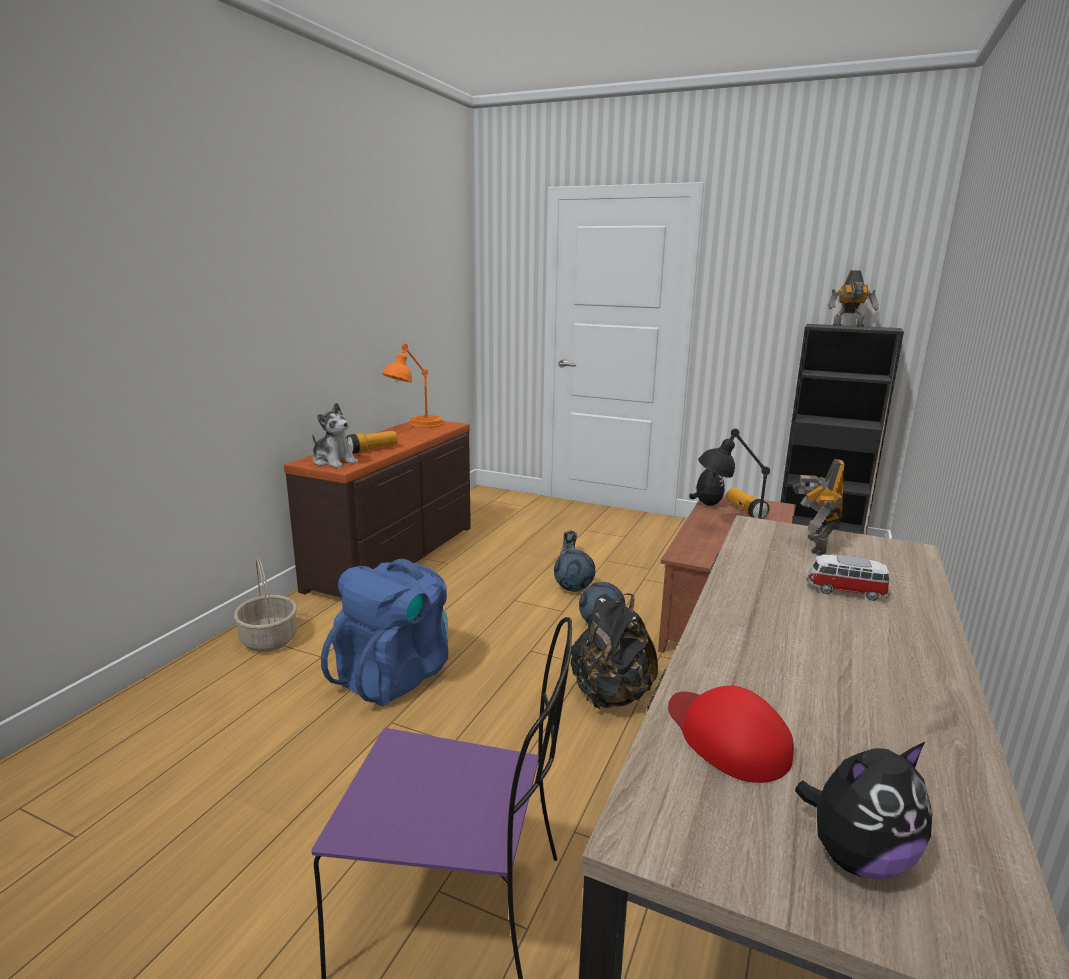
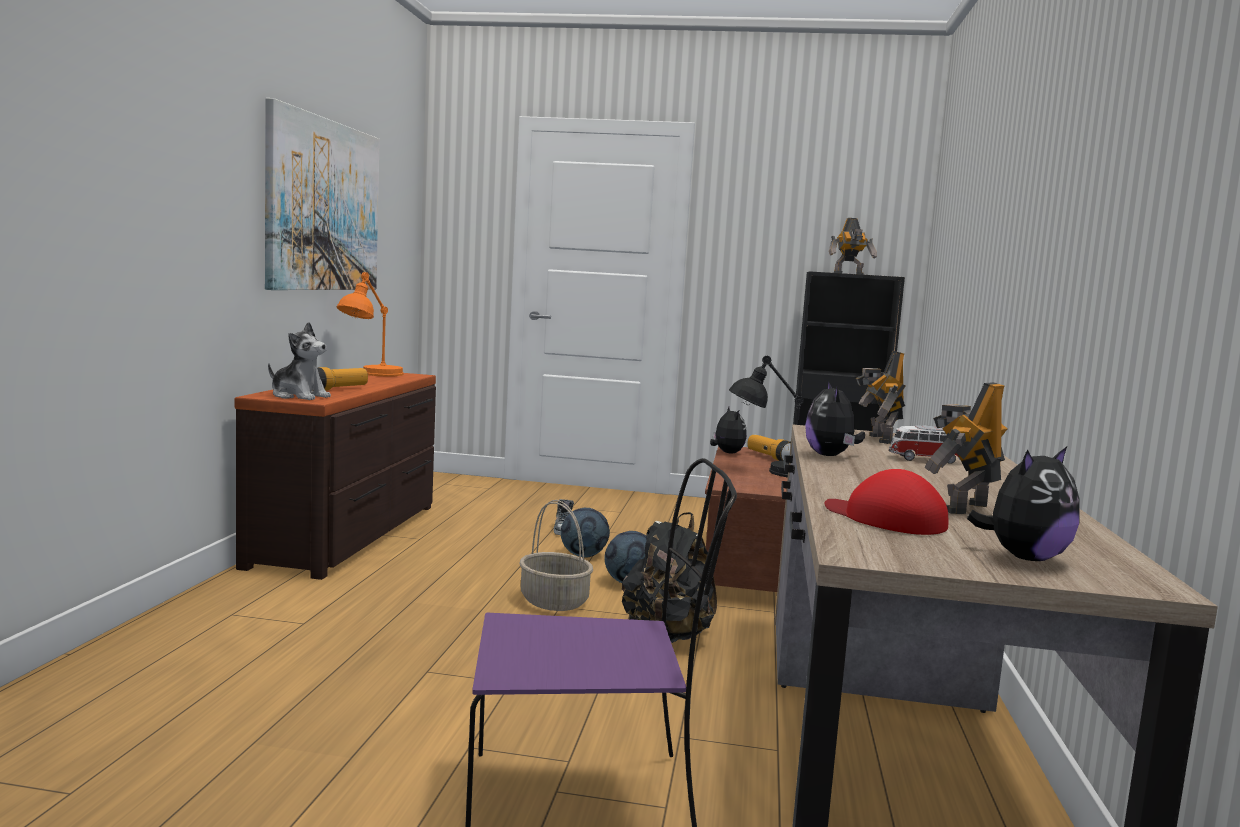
camera: 15 degrees left, 10 degrees down
basket [234,557,297,652] -> basket moved to [519,500,593,611]
blue backpack [321,559,448,706] -> none
none -> picture [265,98,380,290]
none -> plush toy [805,381,865,456]
none -> toy robot [924,382,1008,514]

